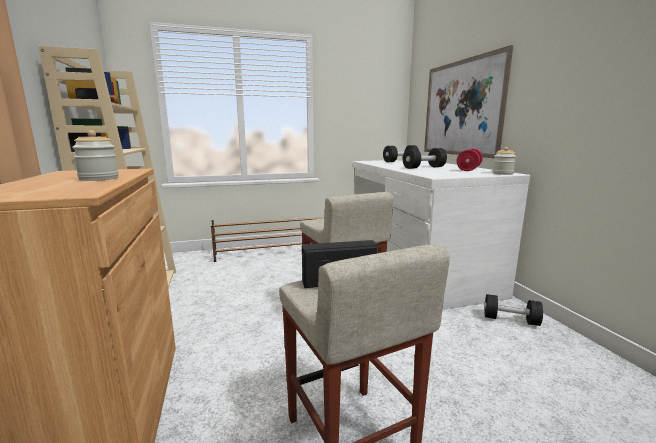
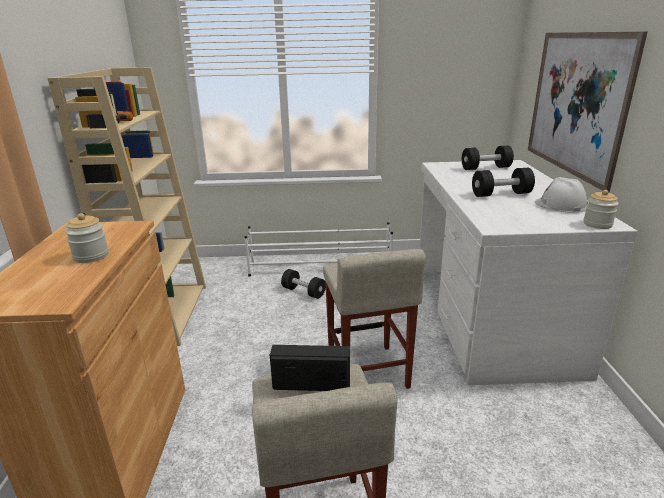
camera: 15 degrees right, 10 degrees up
brown shoe rack [211,217,325,262] -> white shoe rack [244,222,393,276]
red dumbbell [457,148,483,171] -> white hard hat [535,177,588,213]
black dumbbell [484,294,543,326] -> black dumbbell moved to [281,269,326,299]

